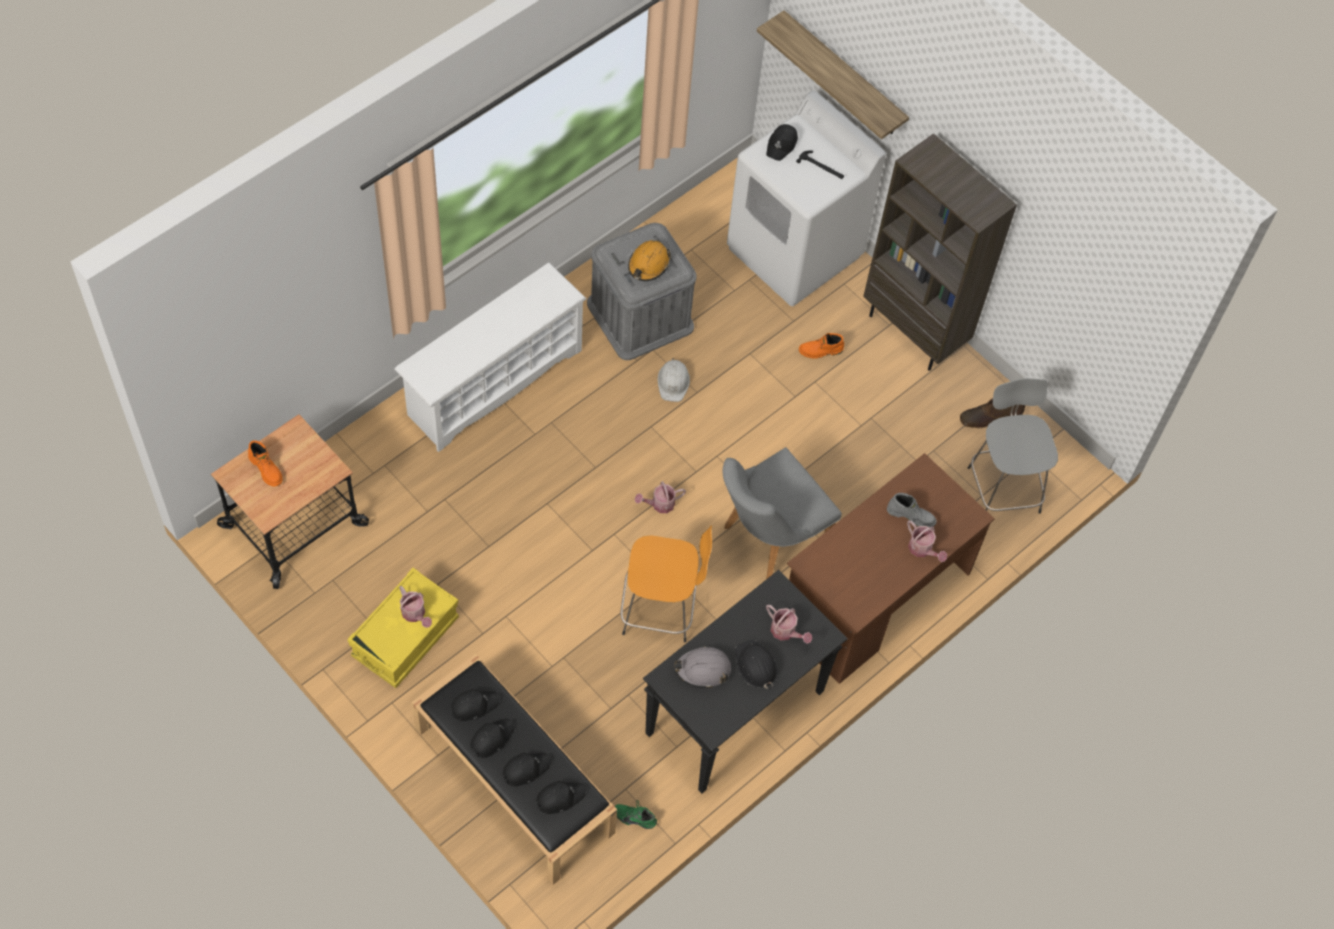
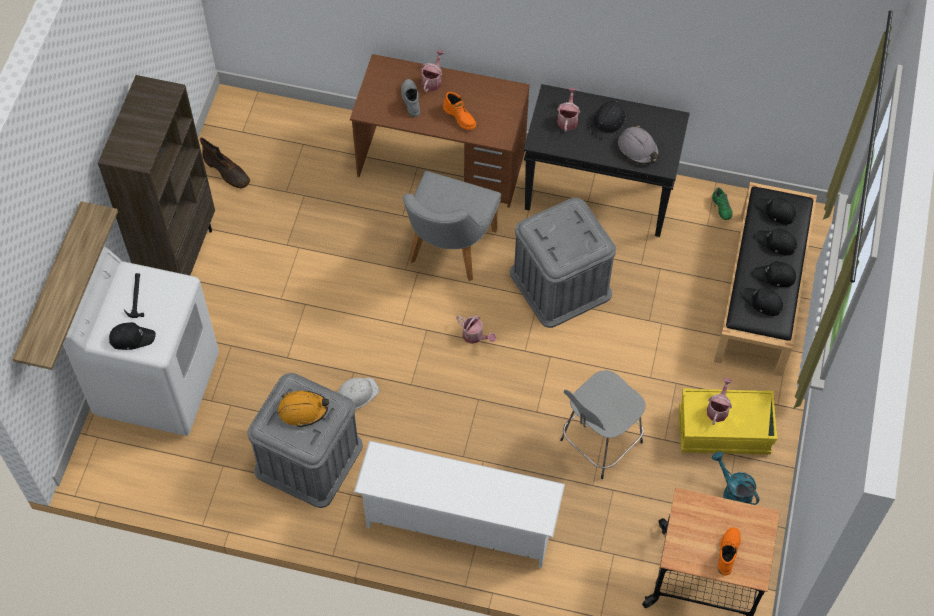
camera: 120 degrees left, 0 degrees up
orange stool [620,525,712,643] -> grey storage box [510,198,616,328]
grey chair [722,447,842,579] -> grey chair turned 90 degrees clockwise [403,171,501,281]
orange boot [799,333,844,359] -> orange boot moved to [443,92,476,130]
grey stool [968,378,1058,514] -> grey stool moved to [560,370,646,479]
none -> turquoise watering can [712,451,759,505]

